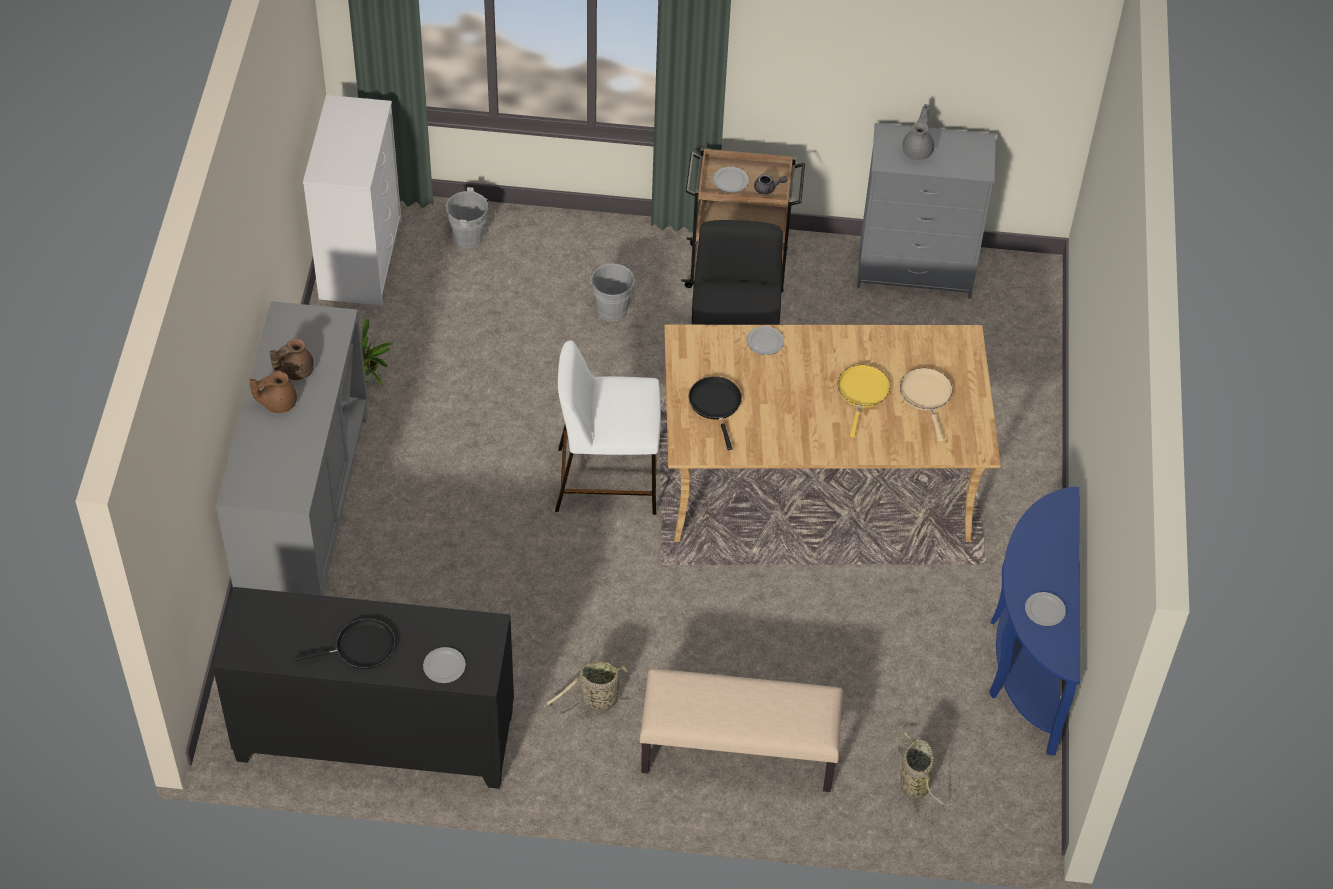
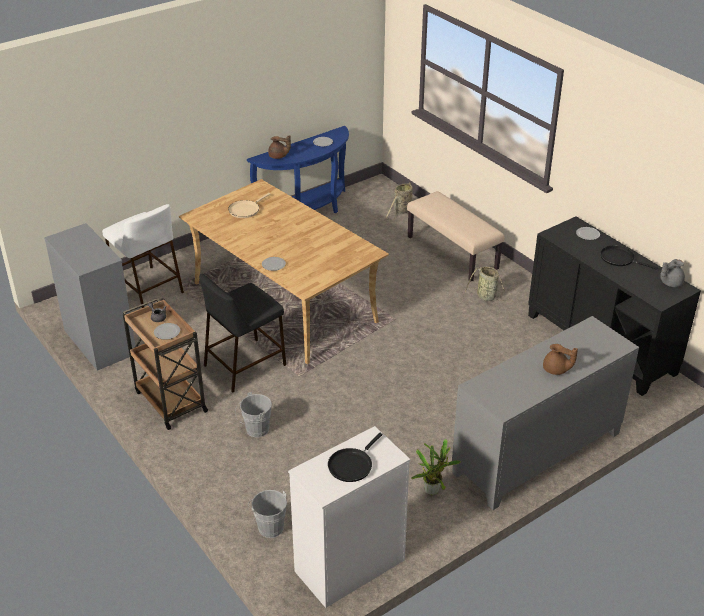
camera: 130 degrees left, 15 degrees down
brown teapot [270,338,314,380] -> brown teapot moved to [268,135,291,159]
white stool [555,340,661,515] -> white stool moved to [102,204,184,308]
black frying pan [689,376,742,450] -> black frying pan moved to [328,433,383,482]
yellow frying pan [838,365,890,437] -> none
grey teapot [902,104,934,160] -> grey teapot moved to [660,259,685,287]

